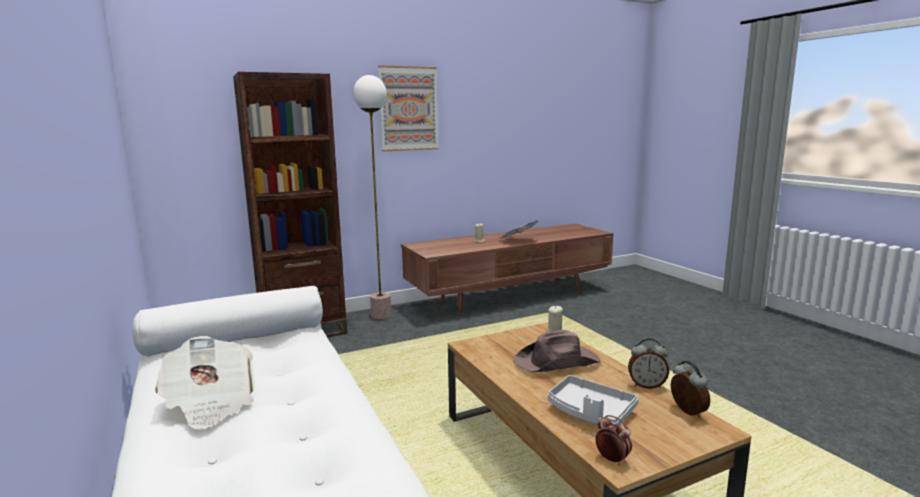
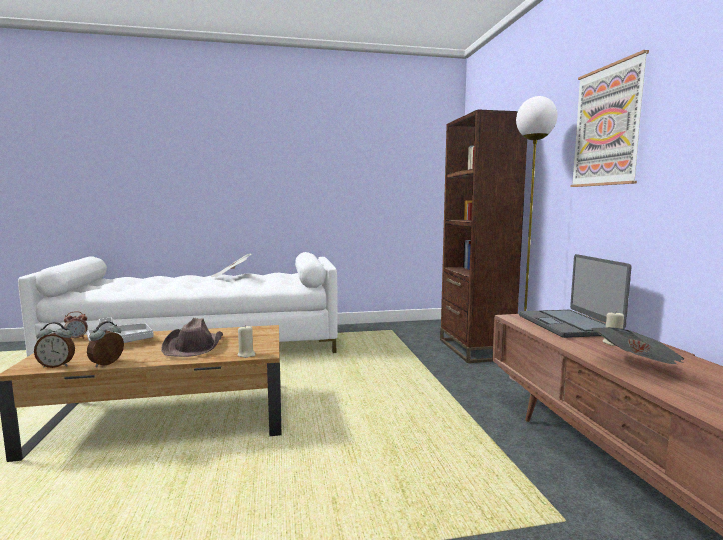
camera: 105 degrees right, 5 degrees down
none -> laptop [519,254,631,338]

